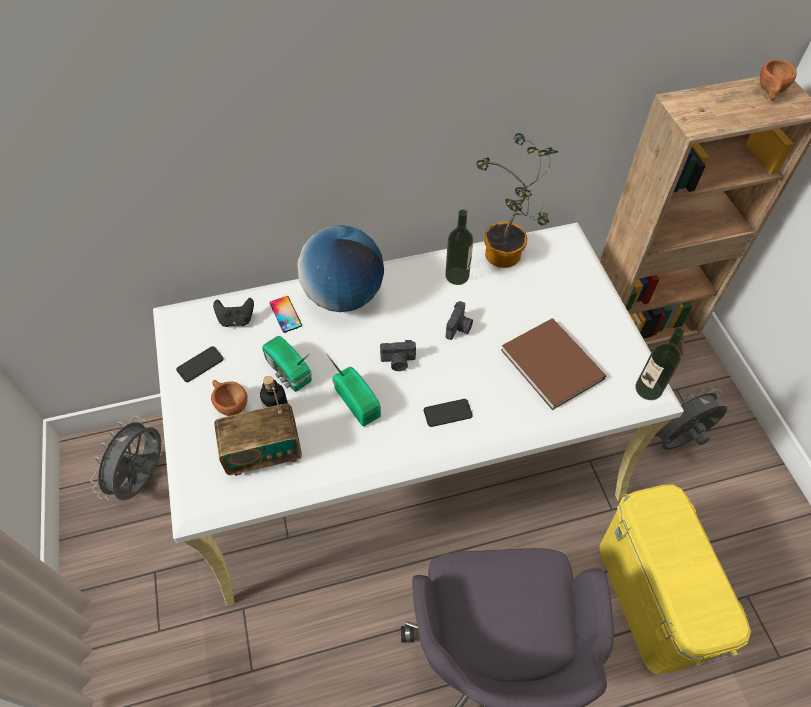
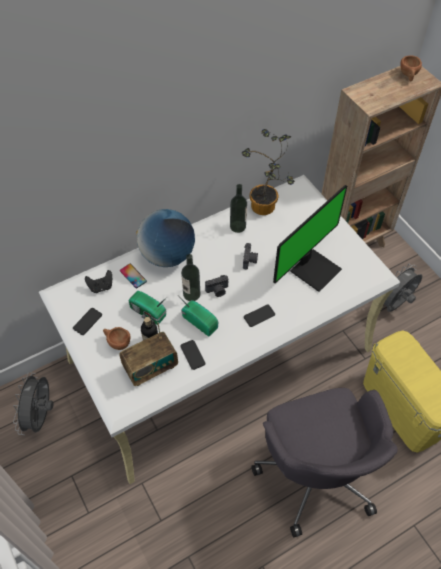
camera: 15 degrees left, 0 degrees up
brown book [501,318,606,410] -> monitor [273,185,347,292]
bottle [635,328,685,400] -> bottle moved to [181,254,201,301]
none -> phone [180,340,205,370]

